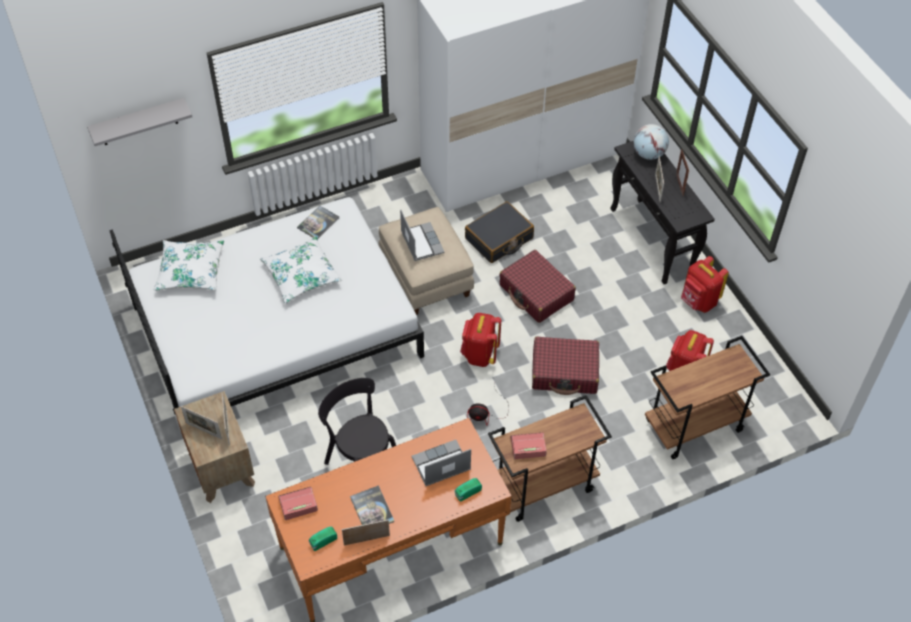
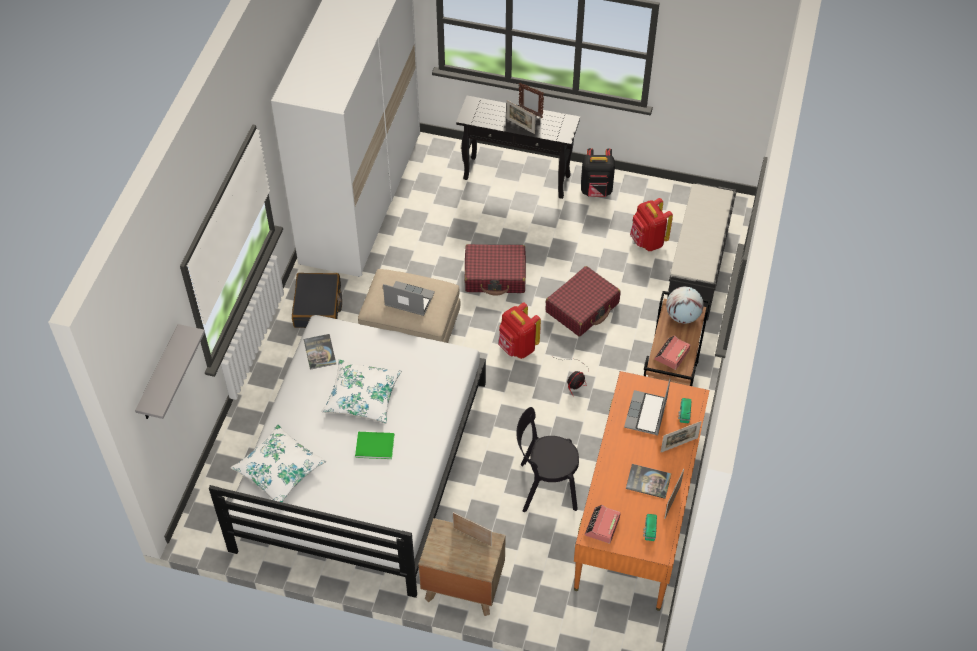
camera: 50 degrees left, 0 degrees up
picture frame [181,406,222,439] -> picture frame moved to [661,421,702,452]
black suitcase [465,202,534,263] -> black suitcase moved to [292,273,342,328]
globe [634,124,669,160] -> globe moved to [666,287,704,324]
brown cart [645,336,770,459] -> black bench [667,183,736,320]
red backpack [681,256,729,313] -> black backpack [581,148,615,197]
none -> green book [355,432,394,459]

